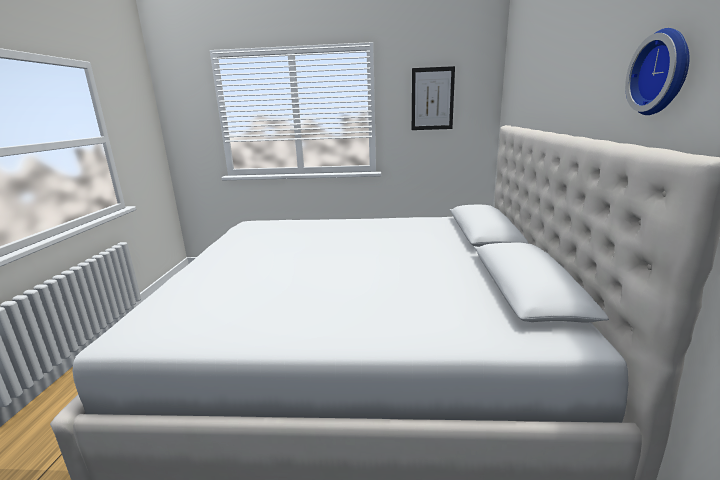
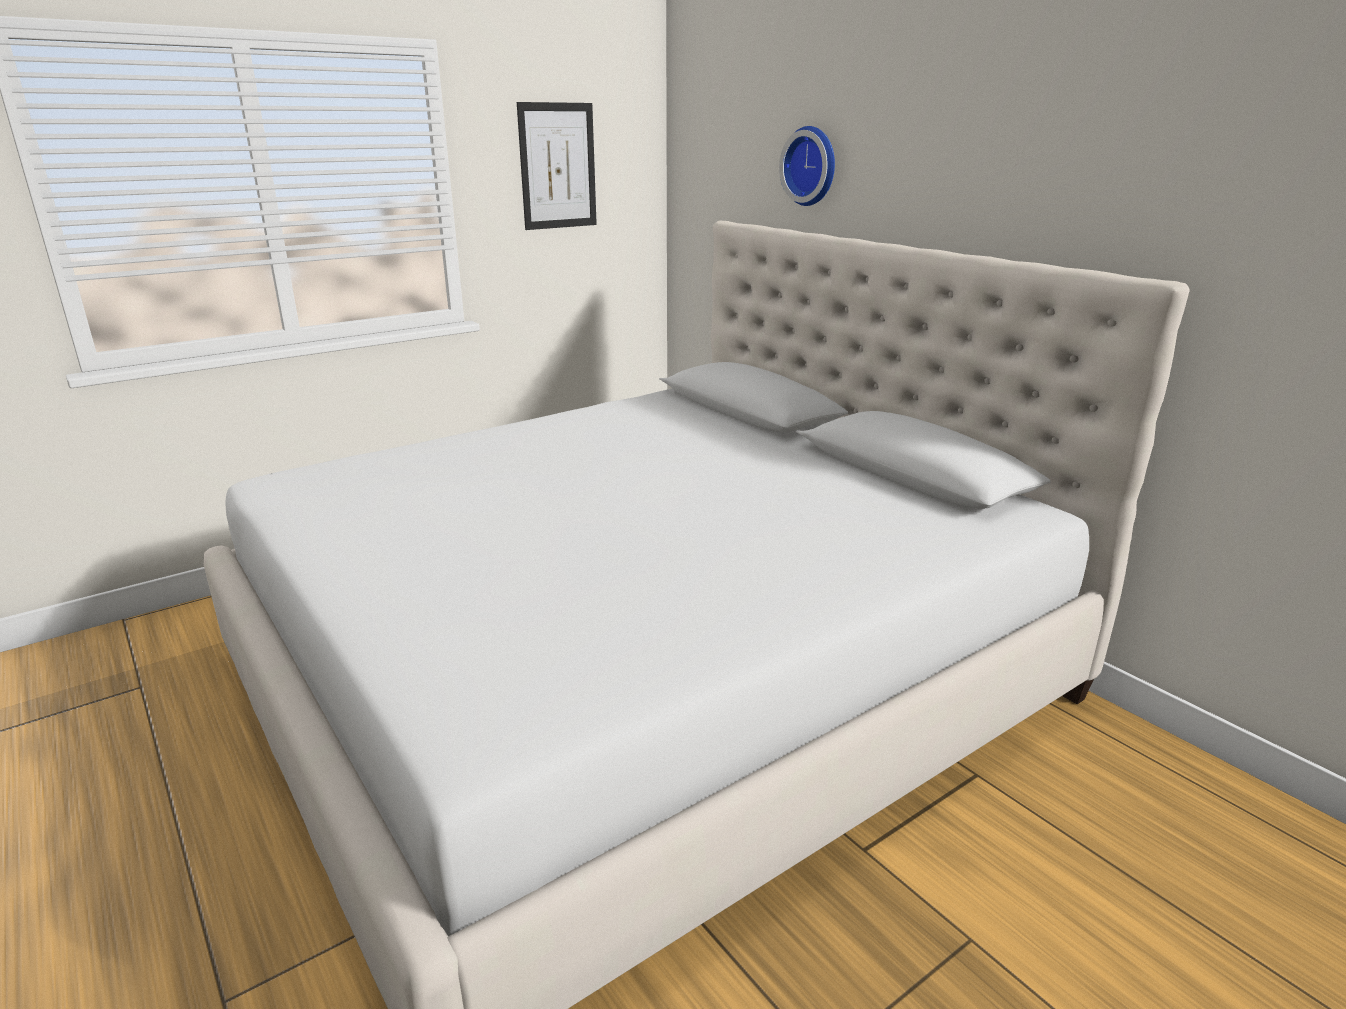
camera: 40 degrees left, 5 degrees up
wall clock [625,28,690,115] -> wall clock moved to [779,126,835,206]

